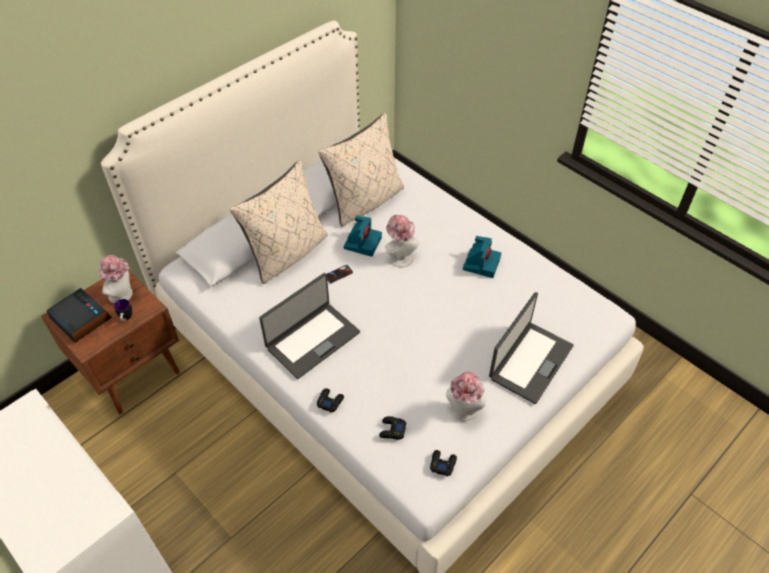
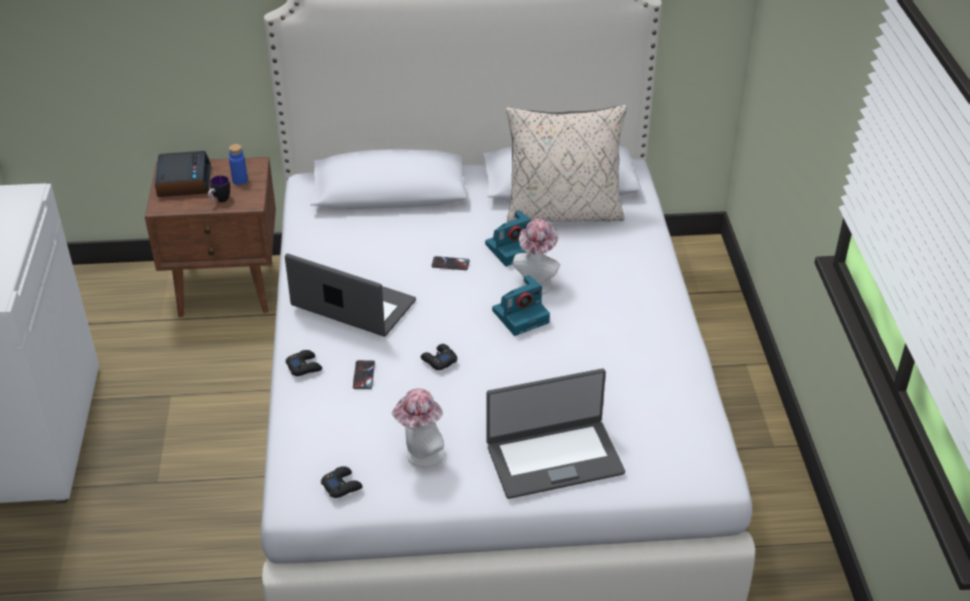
camera: 40 degrees right, 10 degrees down
hat [98,255,133,304] -> blue bottle [229,144,248,185]
beige pillow [230,161,327,284] -> none
laptop [259,273,360,379] -> laptop turned 150 degrees counterclockwise [285,254,416,337]
black game controller [379,416,406,440] -> black game controller moved to [421,344,457,370]
camera [463,236,501,278] -> camera moved to [492,275,550,336]
none -> phone [353,360,375,389]

